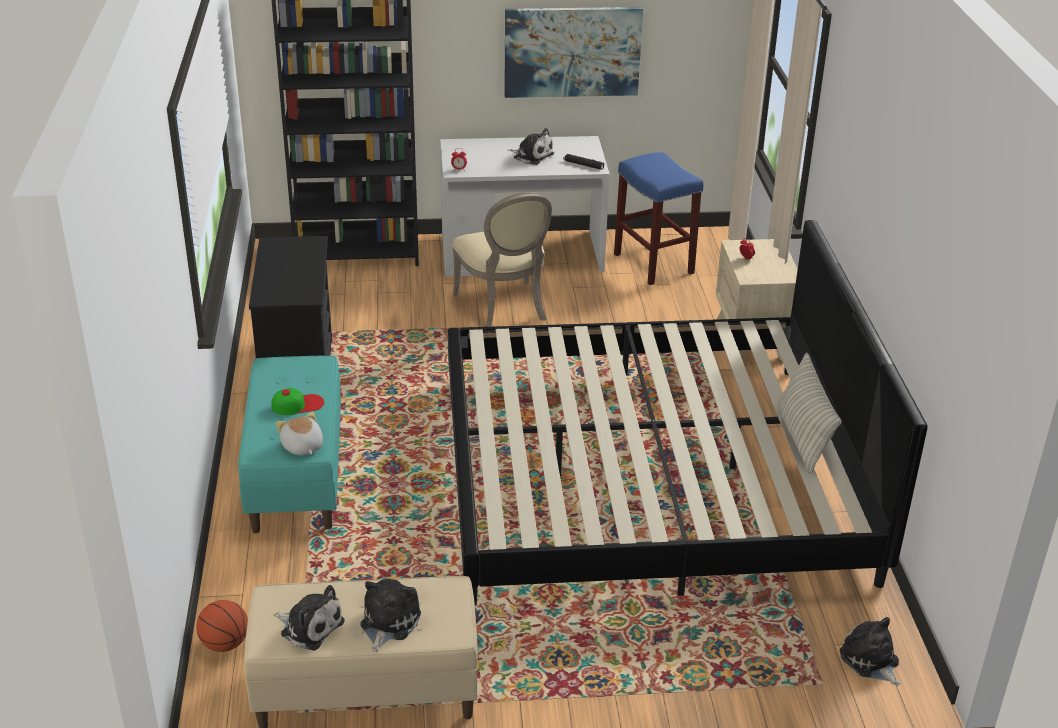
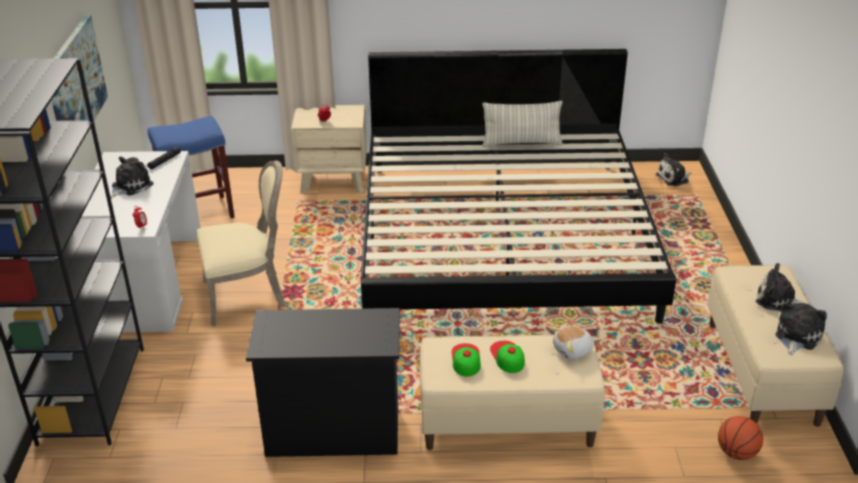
camera: 85 degrees left, 0 degrees up
turquoise bench [238,356,341,533] -> beige bench [420,335,605,450]
none -> cap [452,343,481,377]

